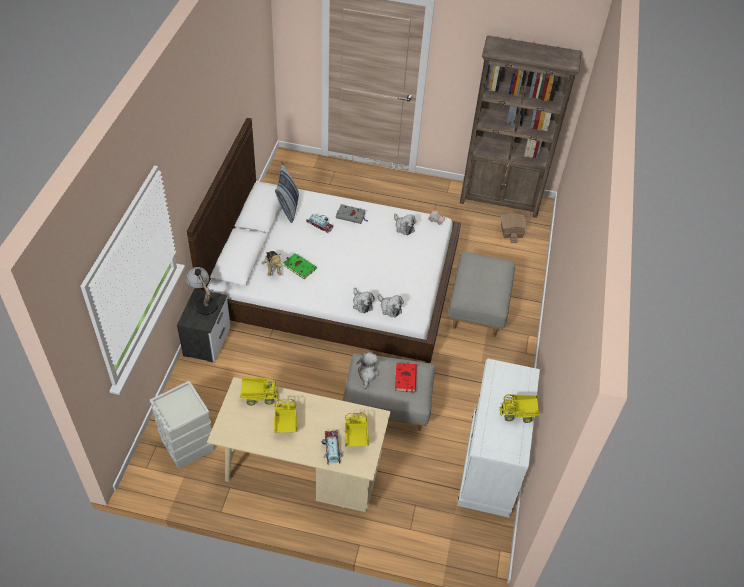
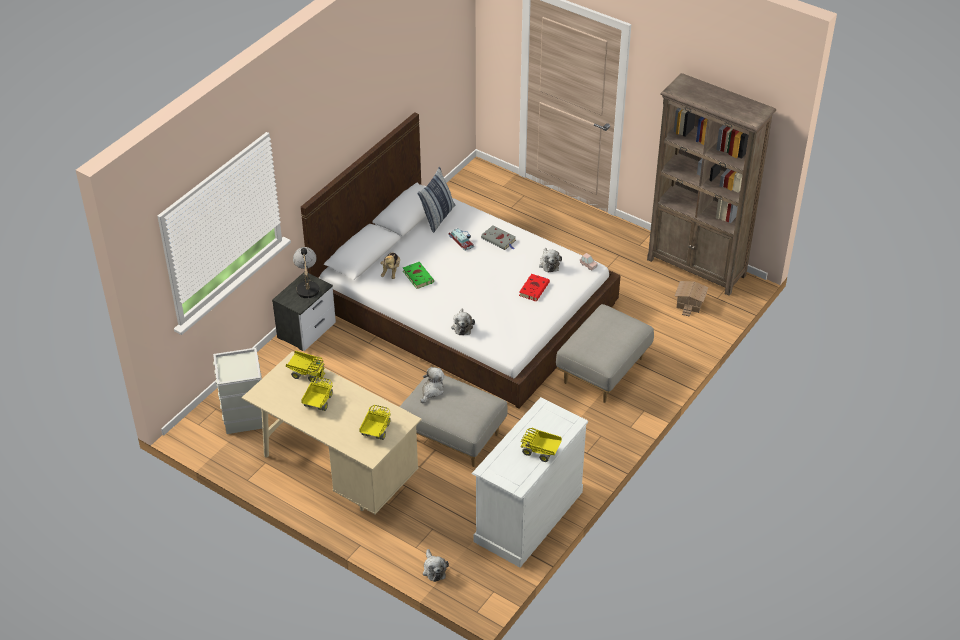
camera: 25 degrees right, 5 degrees down
toy car [322,430,343,464] -> none
plush toy [377,294,404,317] -> plush toy moved to [423,549,449,582]
red book [395,362,417,393] -> red book moved to [519,274,550,301]

